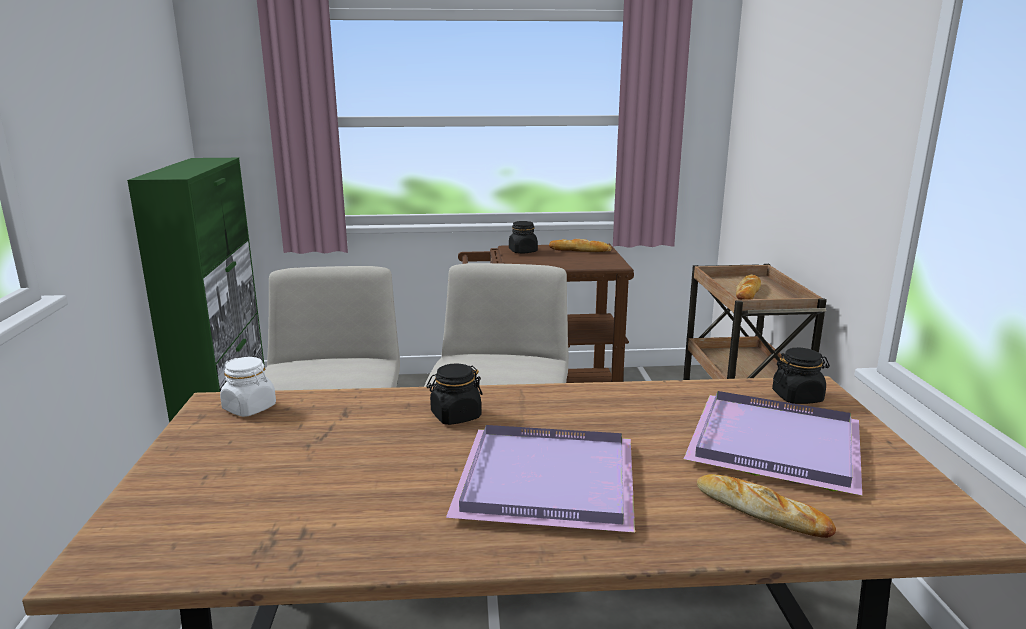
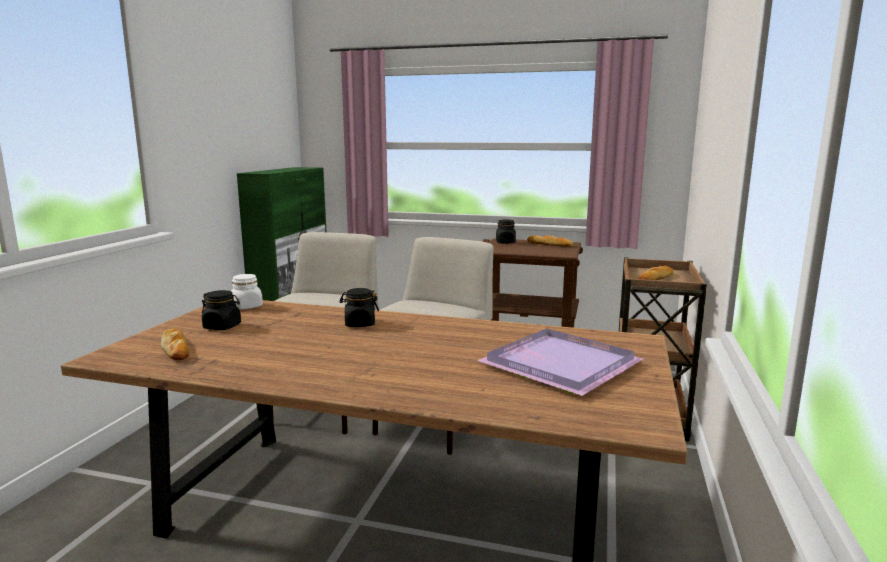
camera: 20 degrees right, 5 degrees down
purple tray [446,425,635,533] -> none
bread [697,474,836,538] -> bread moved to [161,328,189,360]
black jar [772,348,830,404] -> black jar moved to [202,290,241,330]

